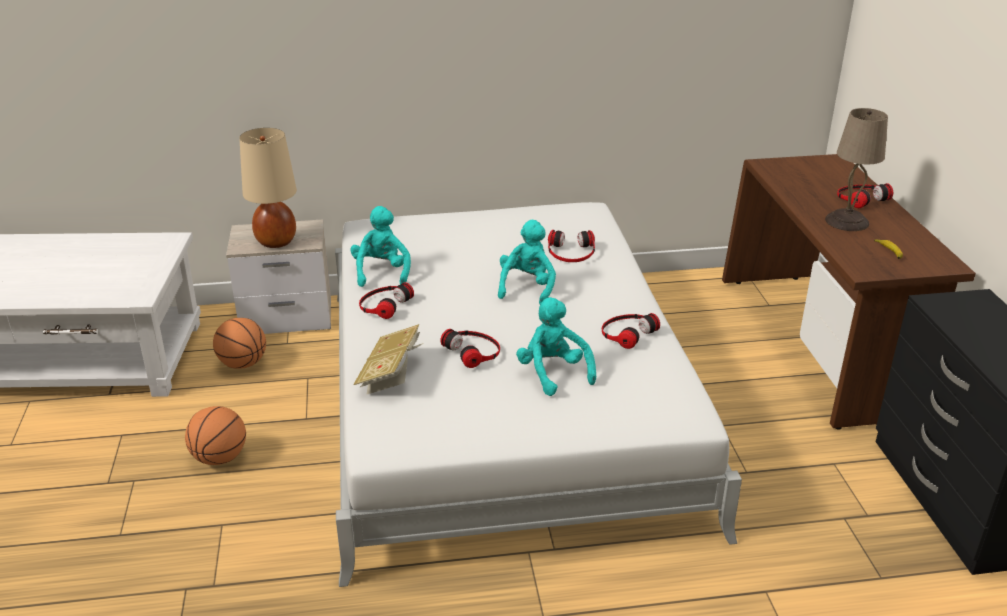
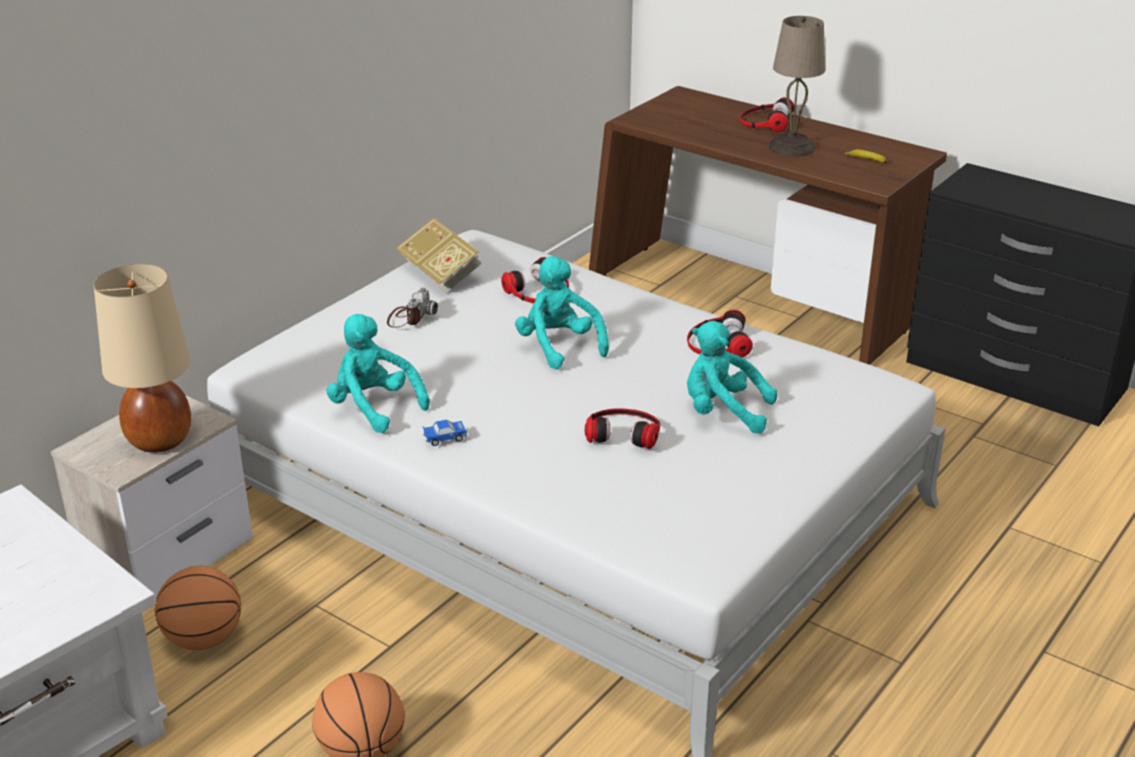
camera: 45 degrees left, 0 degrees up
book [353,324,423,395] -> book moved to [396,218,482,293]
headphones [359,282,414,319] -> toy car [423,420,467,446]
none -> camera [387,288,438,328]

